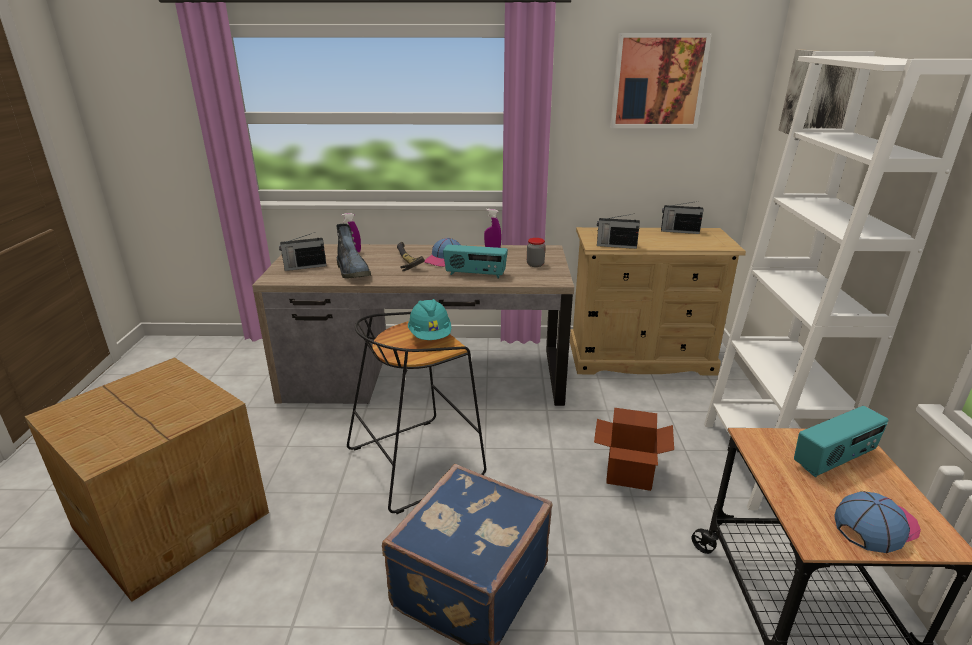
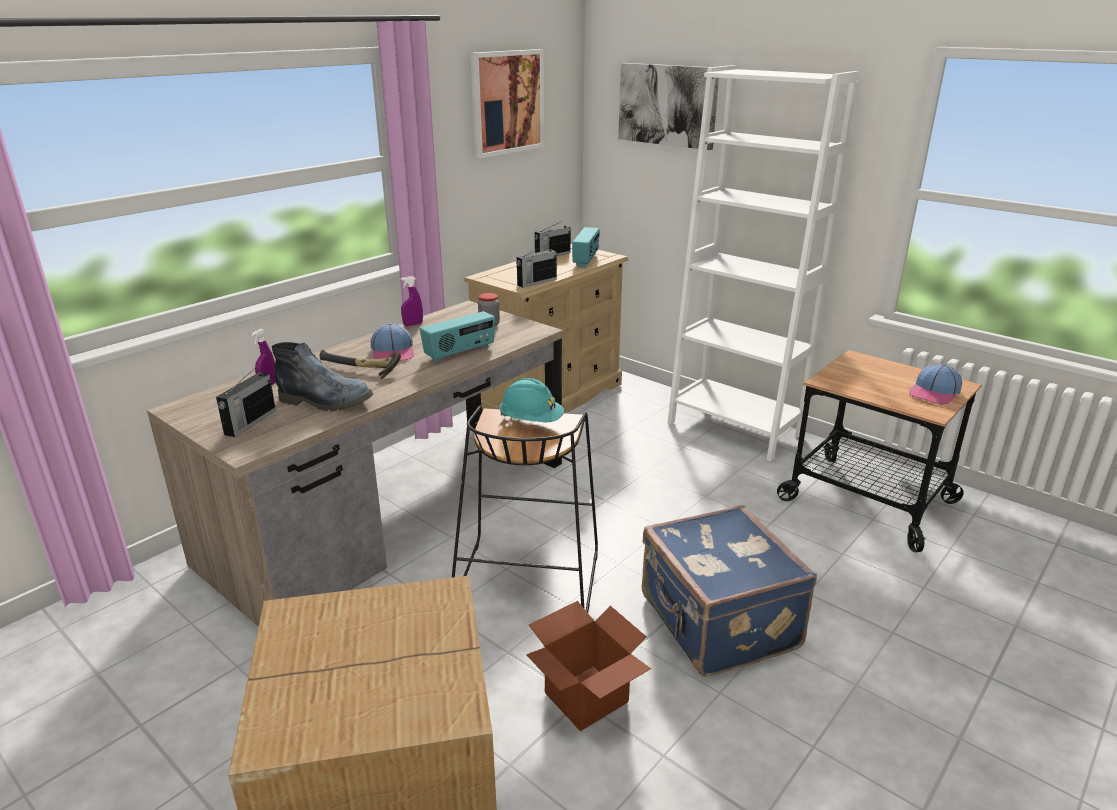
camera: 50 degrees left, 0 degrees up
cardboard box [594,408,674,491] -> cardboard box moved to [526,601,651,731]
radio [794,406,889,477] -> radio moved to [572,227,600,267]
cap [834,491,921,553] -> cap turned 150 degrees counterclockwise [909,364,962,404]

